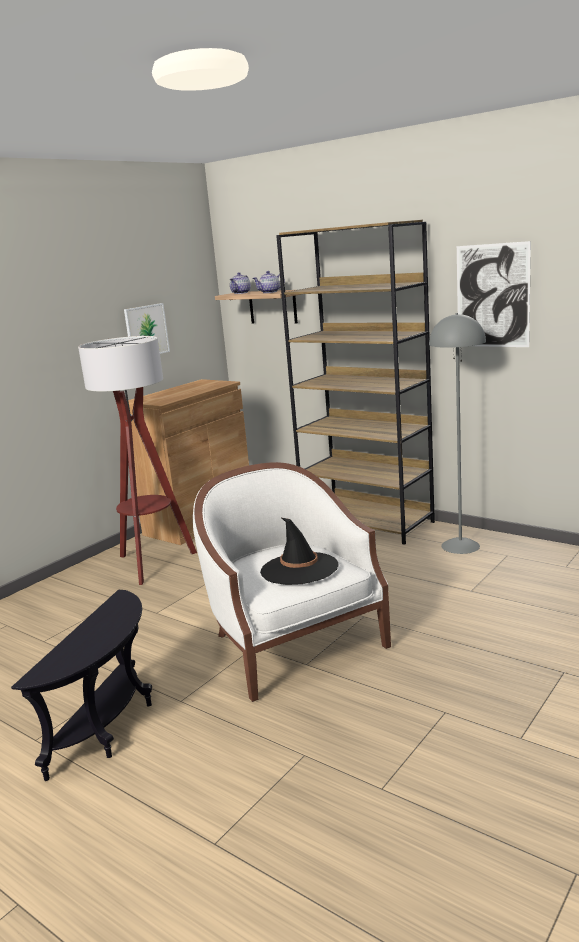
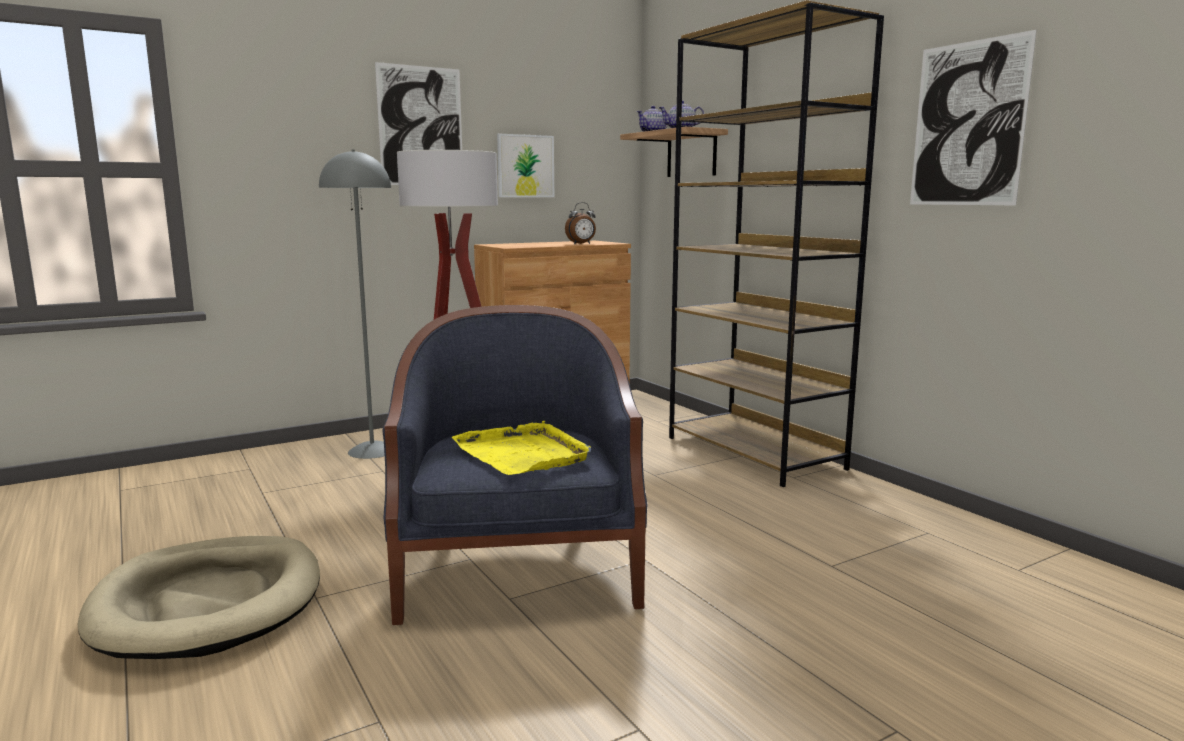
camera: 20 degrees right, 5 degrees down
black side table [11,590,152,781] -> beige dog bed [78,536,320,659]
white armchair [193,462,391,702] -> blue armchair [383,305,647,625]
black hat [260,518,339,585] -> yellow tray [452,421,591,475]
grey floor lamp [429,313,486,554] -> grey floor lamp moved to [319,149,391,459]
none -> picture [375,62,462,185]
none -> alarm clock [565,202,596,244]

